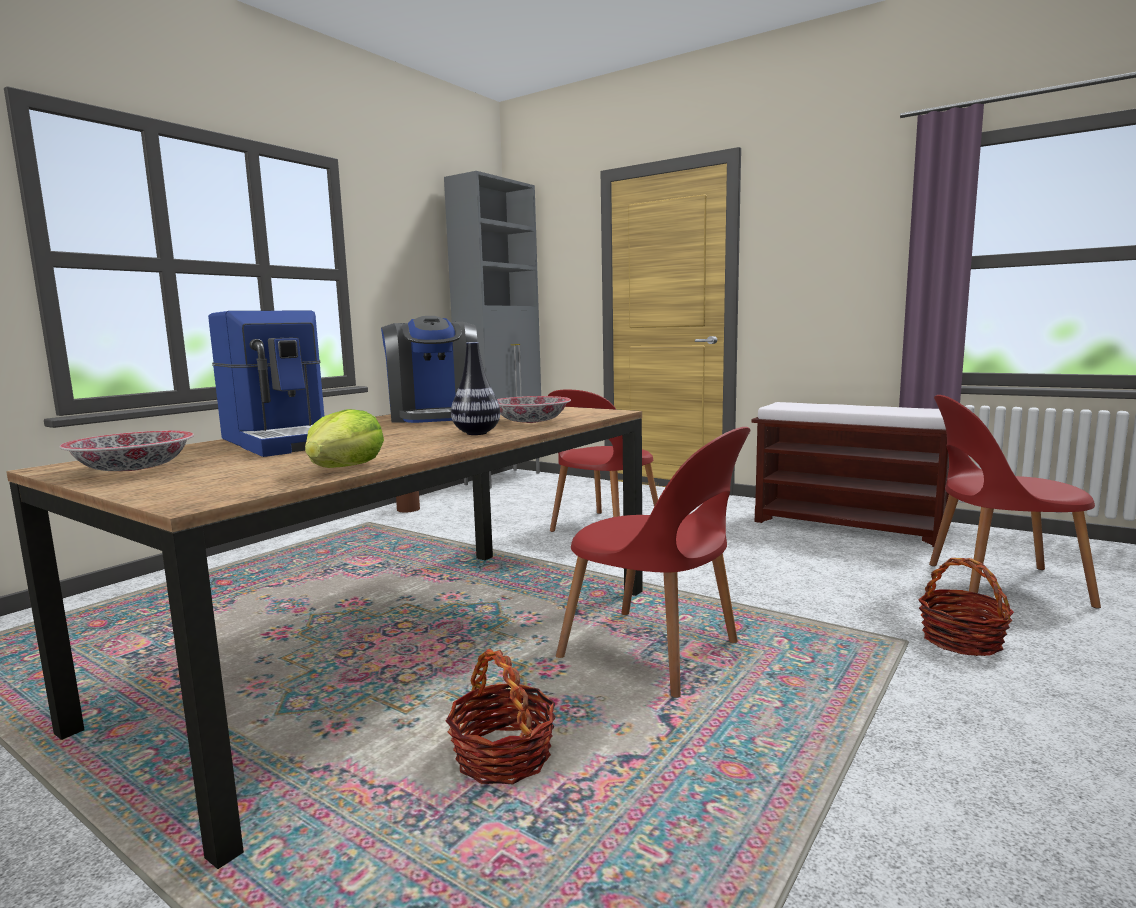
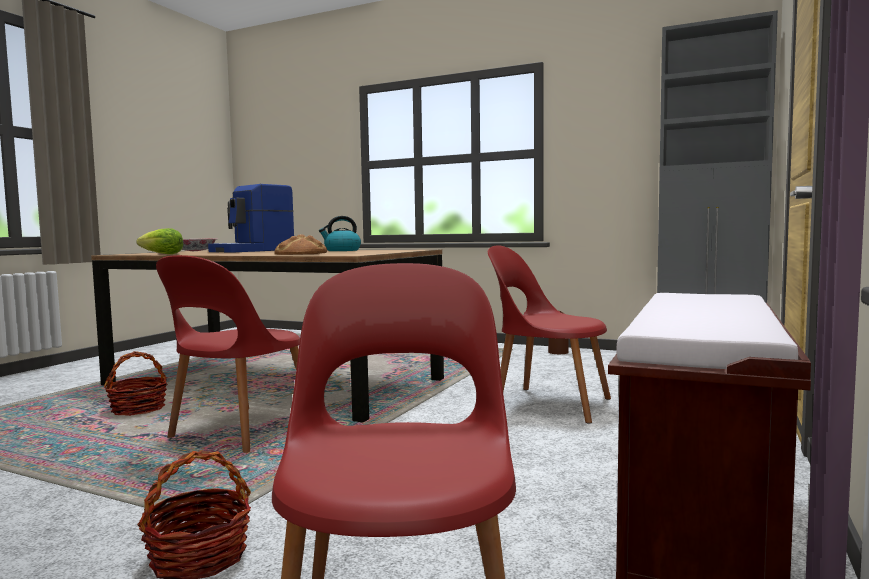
camera: 80 degrees right, 5 degrees down
coffee machine [381,316,477,423] -> kettle [319,216,361,251]
vase [451,342,500,435] -> none
bowl [497,396,571,423] -> bread [274,234,327,255]

